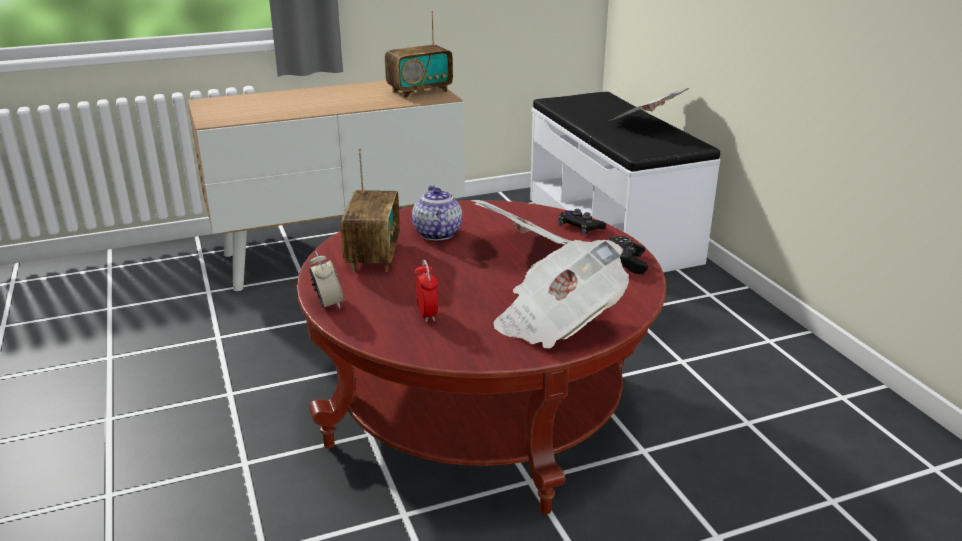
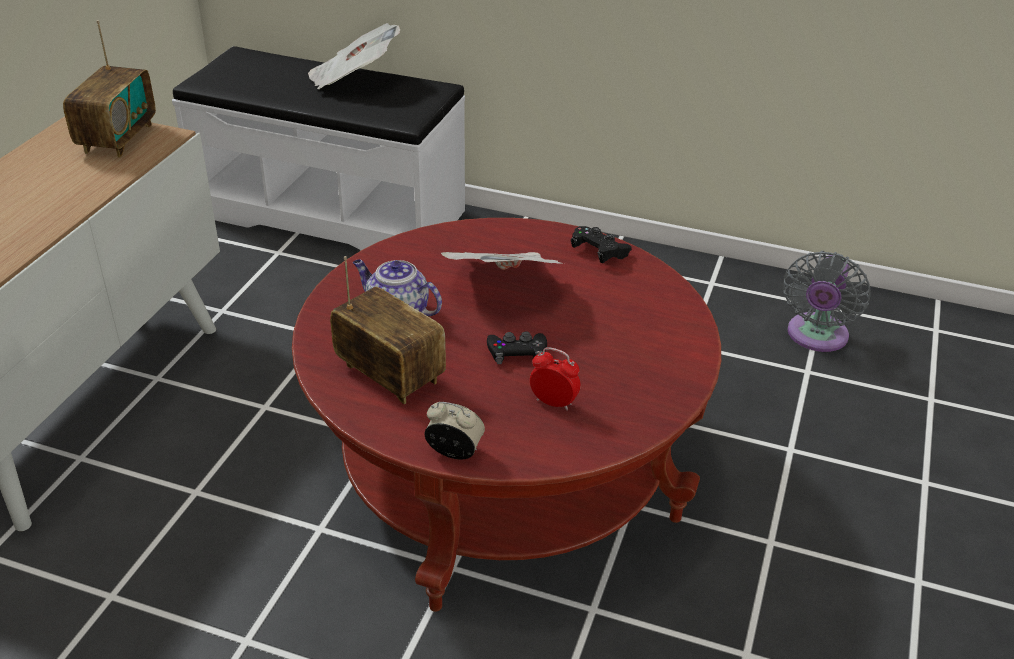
camera: 50 degrees left, 10 degrees up
newspaper [493,240,629,349] -> none
black game controller [558,209,606,235] -> black game controller moved to [487,331,547,364]
none -> grey fan [783,251,871,352]

